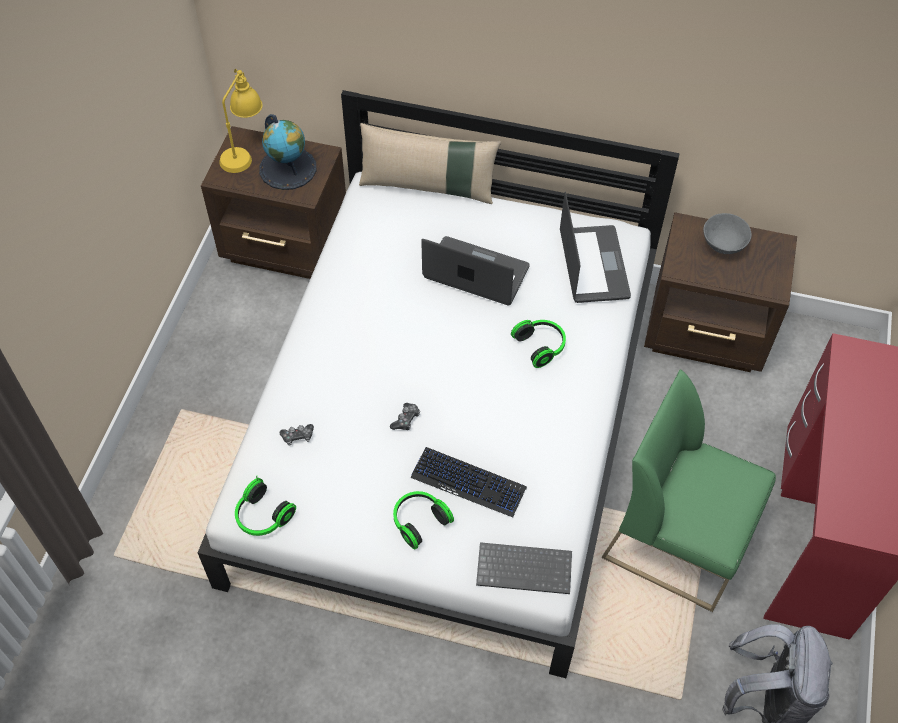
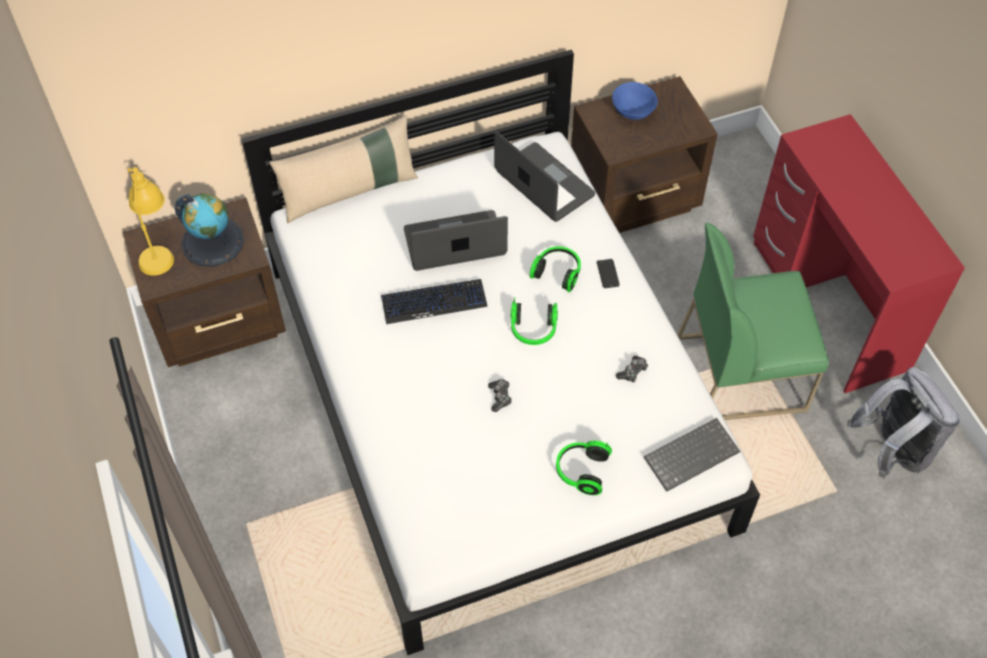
camera: 35 degrees left, 0 degrees up
headphones [235,475,296,536] -> headphones moved to [511,297,558,345]
game controller [279,424,314,445] -> game controller moved to [616,356,648,382]
keyboard [410,447,527,517] -> keyboard moved to [381,279,488,324]
grey bowl [703,213,752,254] -> blue bowl [612,82,658,120]
none -> phone [597,259,620,288]

